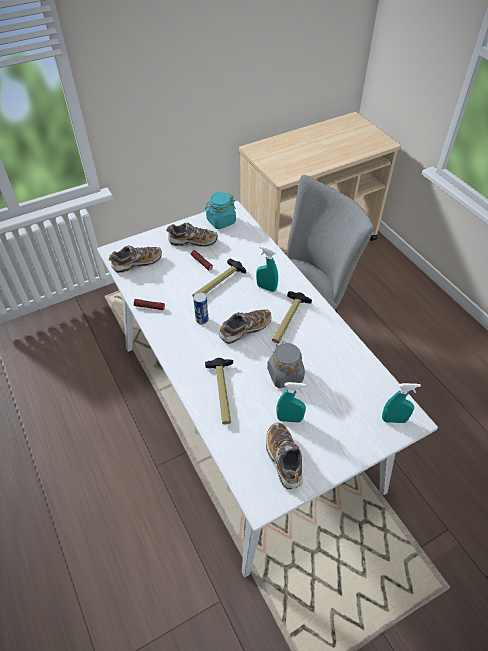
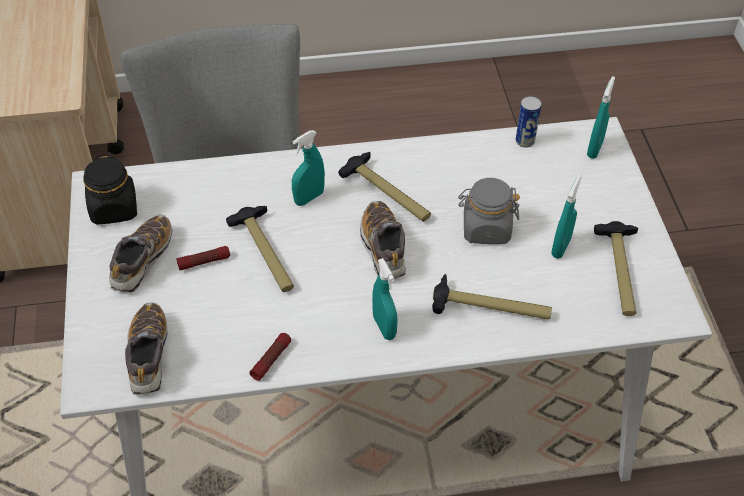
camera: 70 degrees left, 0 degrees up
can [193,292,209,324] -> can moved to [516,96,541,148]
turquoise jar [205,192,236,229] -> black jar [83,154,137,225]
shoe [266,422,303,490] -> hammer [594,221,638,316]
none -> turquoise spray bottle [372,258,398,340]

